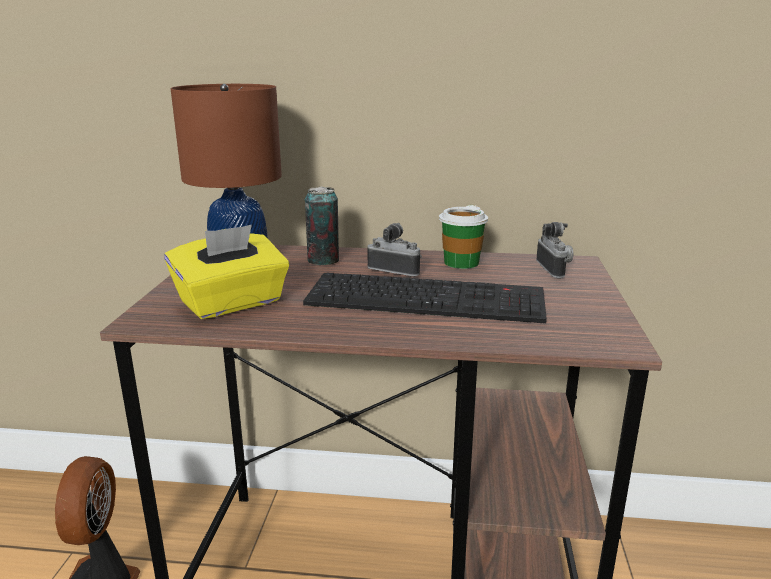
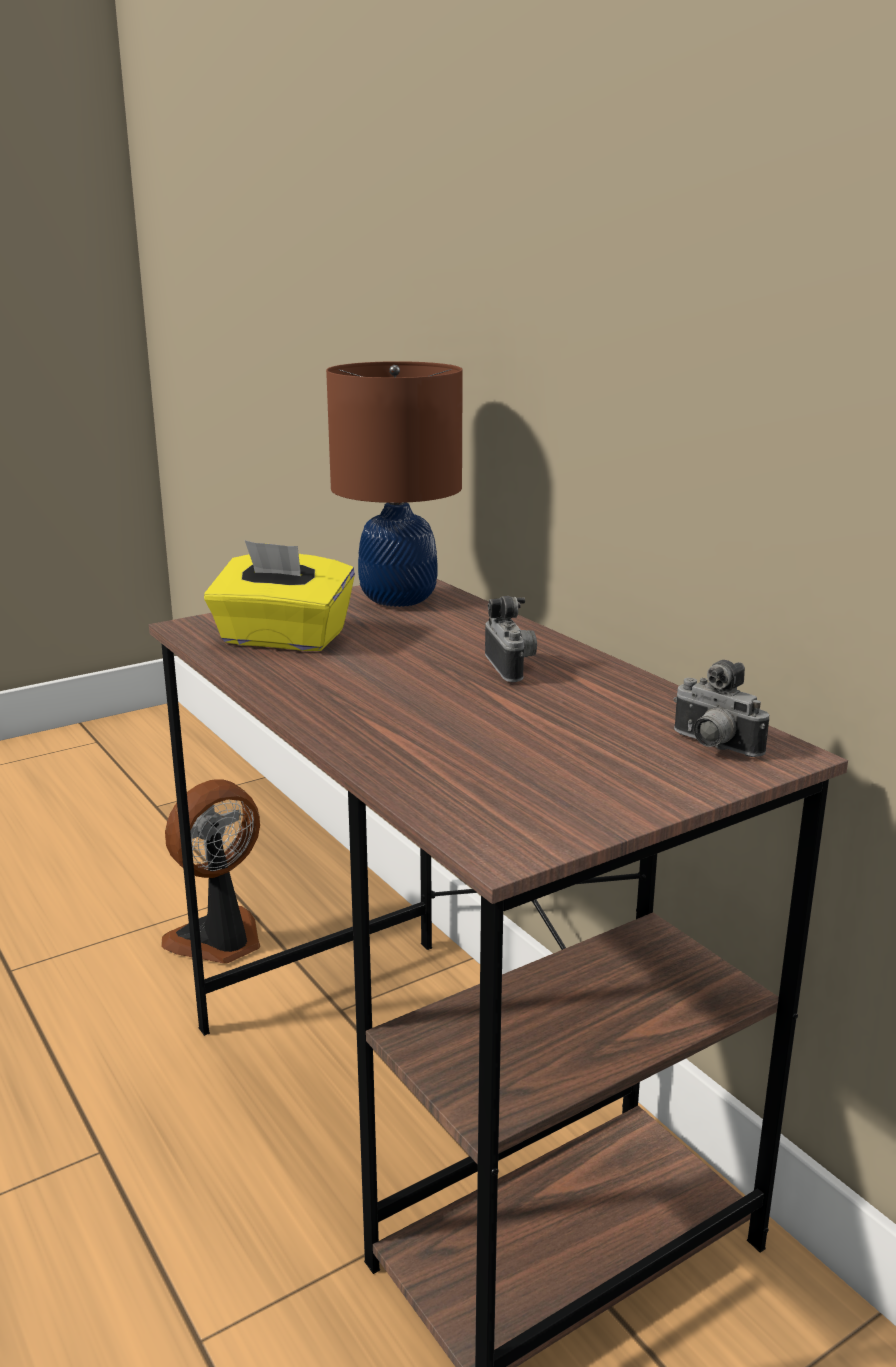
camera: 50 degrees right, 0 degrees up
keyboard [303,272,547,324] -> none
can [304,186,339,265] -> none
cup [439,205,488,269] -> none
camera [536,222,573,278] -> camera turned 90 degrees clockwise [673,660,769,757]

